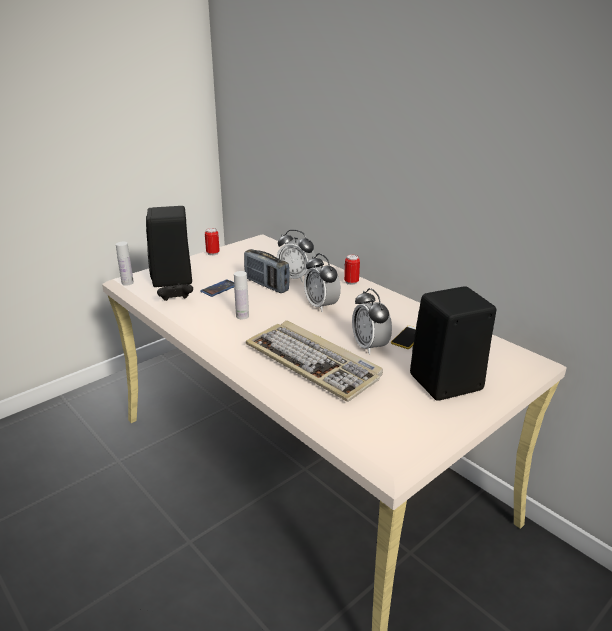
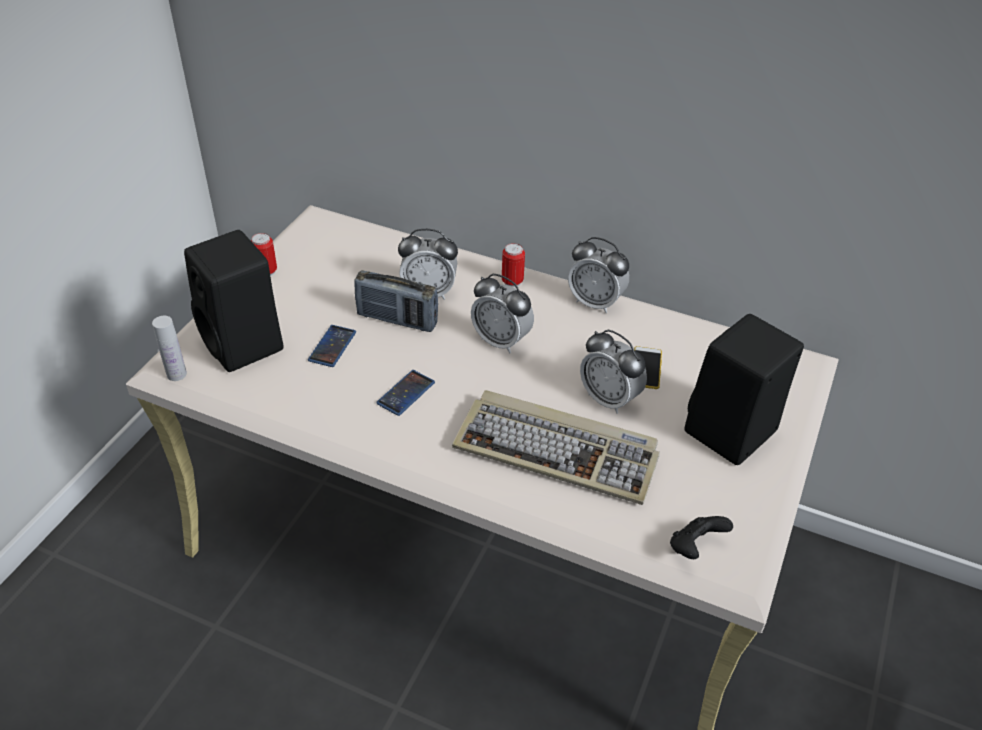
camera: 25 degrees left, 15 degrees up
black game controller [157,283,193,301] -> black game controller moved to [670,516,733,559]
white bottle [234,271,249,319] -> phone [376,370,435,416]
none -> alarm clock [568,237,629,313]

